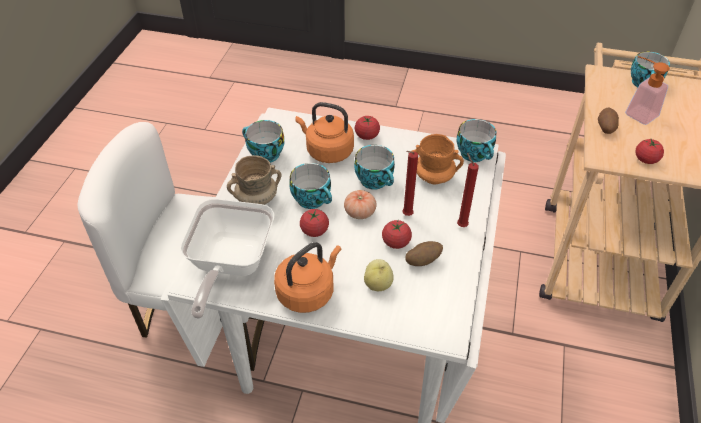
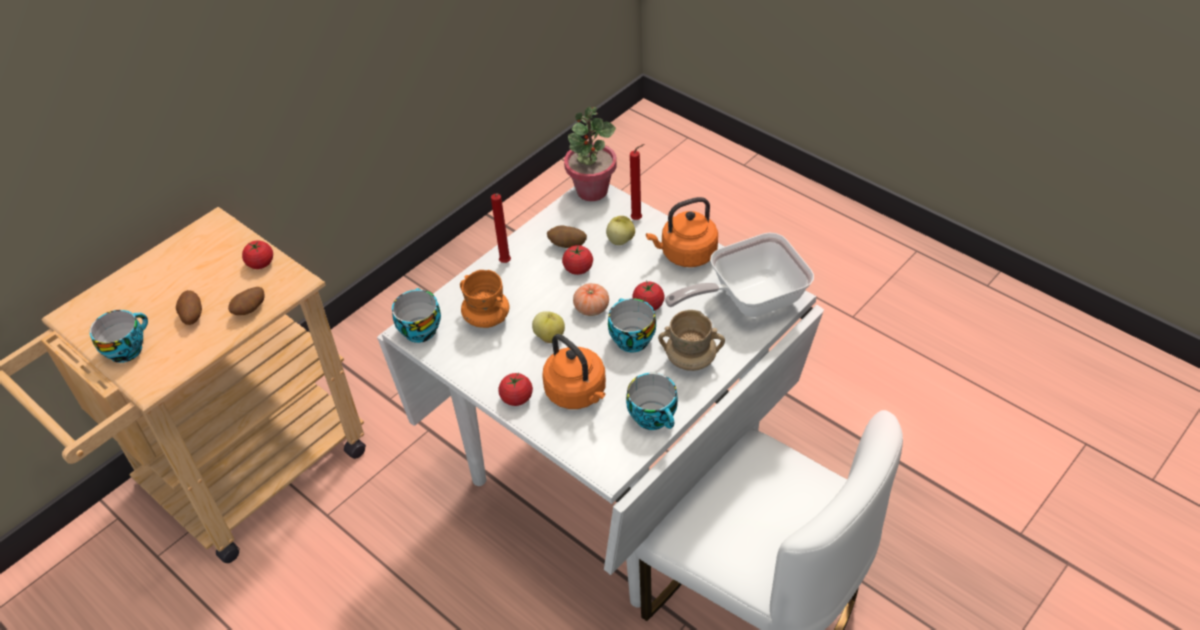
camera: 150 degrees left, 0 degrees up
frying pan [180,199,274,319] -> frying pan turned 150 degrees counterclockwise [665,233,814,317]
cup [354,145,395,190] -> apple [532,311,565,343]
red candle [402,151,418,216] -> red candle moved to [630,144,645,220]
soap dispenser [625,56,670,125] -> potato [176,290,202,325]
none -> potted plant [564,106,617,201]

